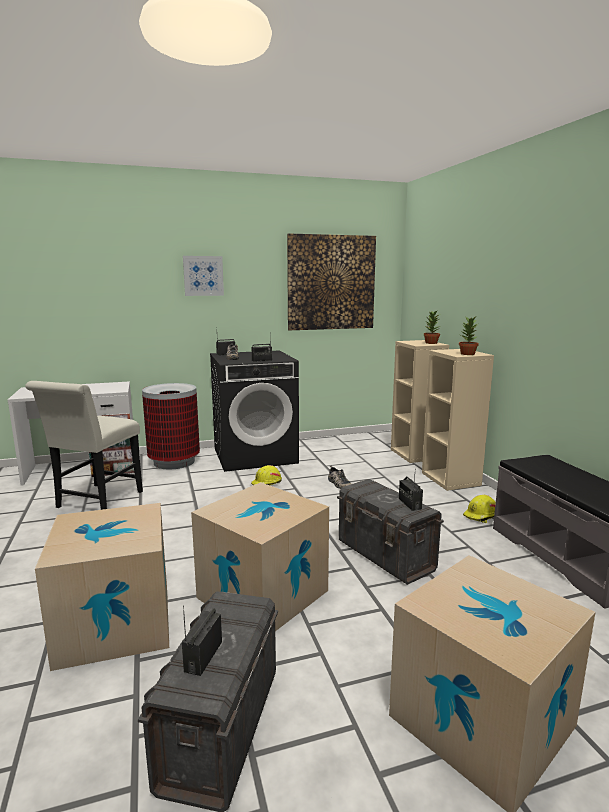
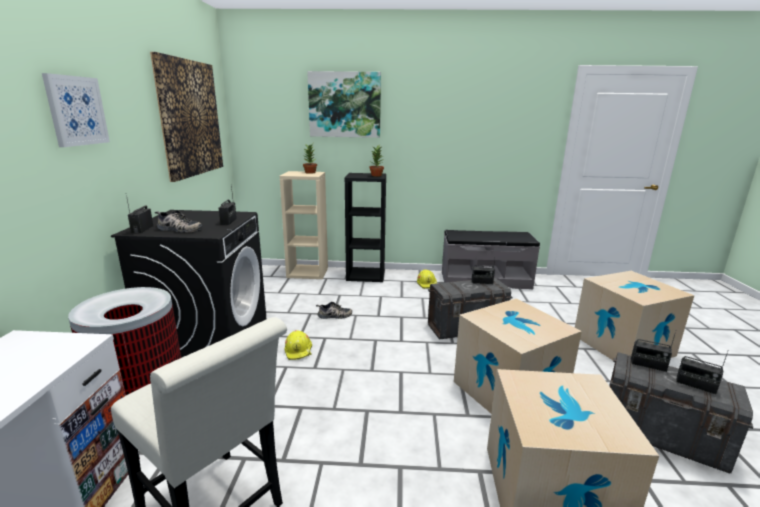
camera: 70 degrees left, 5 degrees up
beige bookcase [422,349,494,491] -> black bookcase [345,173,386,282]
none -> picture [307,71,381,138]
none -> radio [631,330,676,372]

